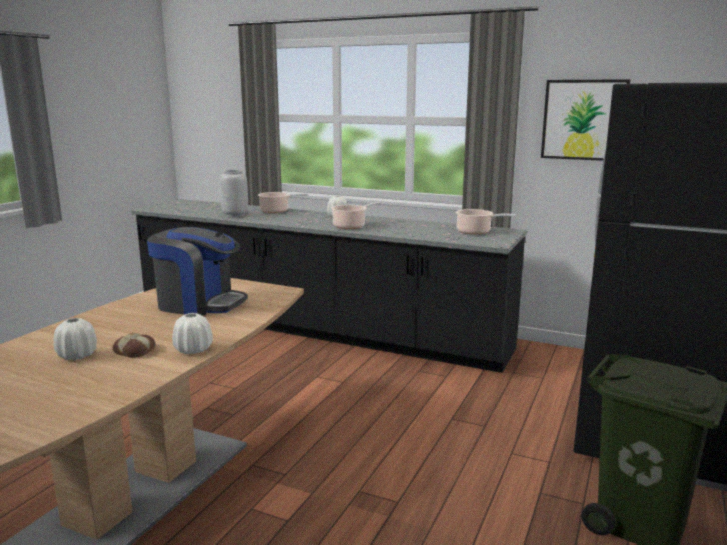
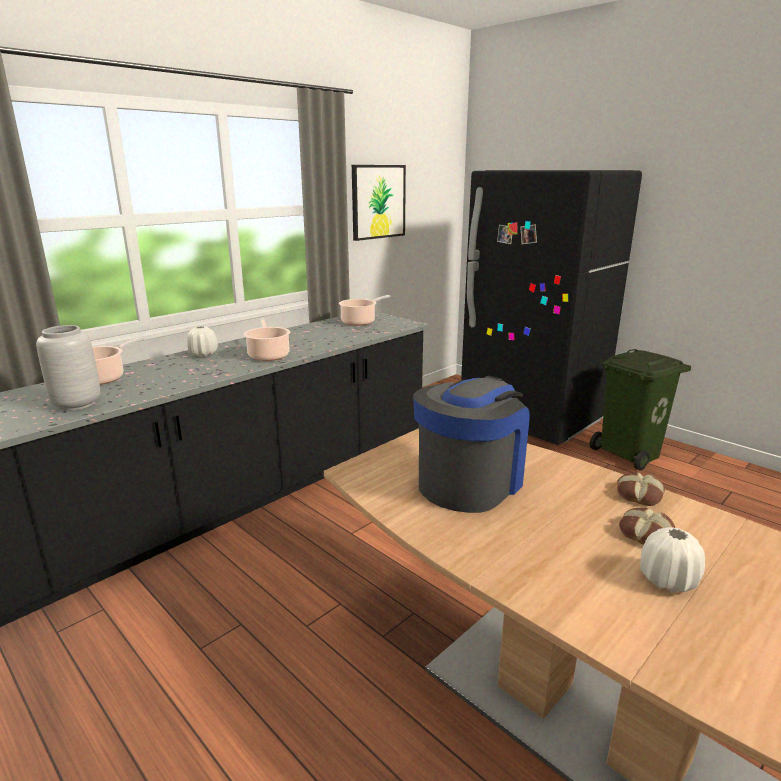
camera: 70 degrees left, 5 degrees up
white vase [172,313,213,354] -> bread [617,472,665,506]

